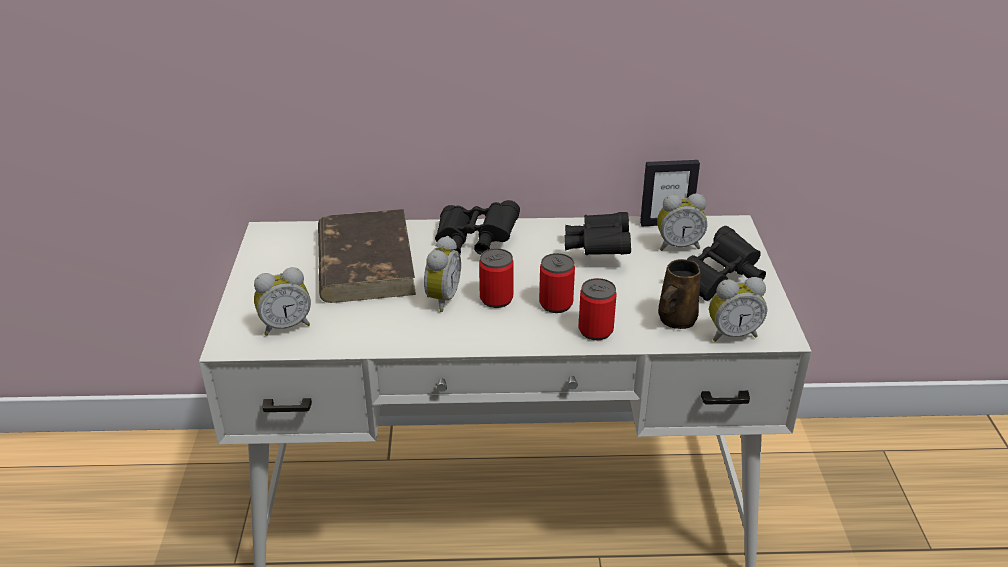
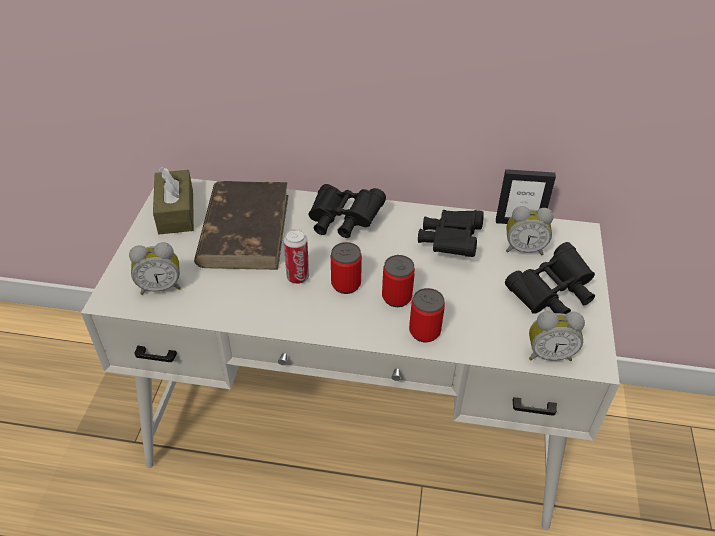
camera: 10 degrees right, 10 degrees up
alarm clock [424,236,461,312] -> can [284,229,309,284]
brown mug [658,259,701,329] -> none
none -> brown tissue box [153,167,194,234]

